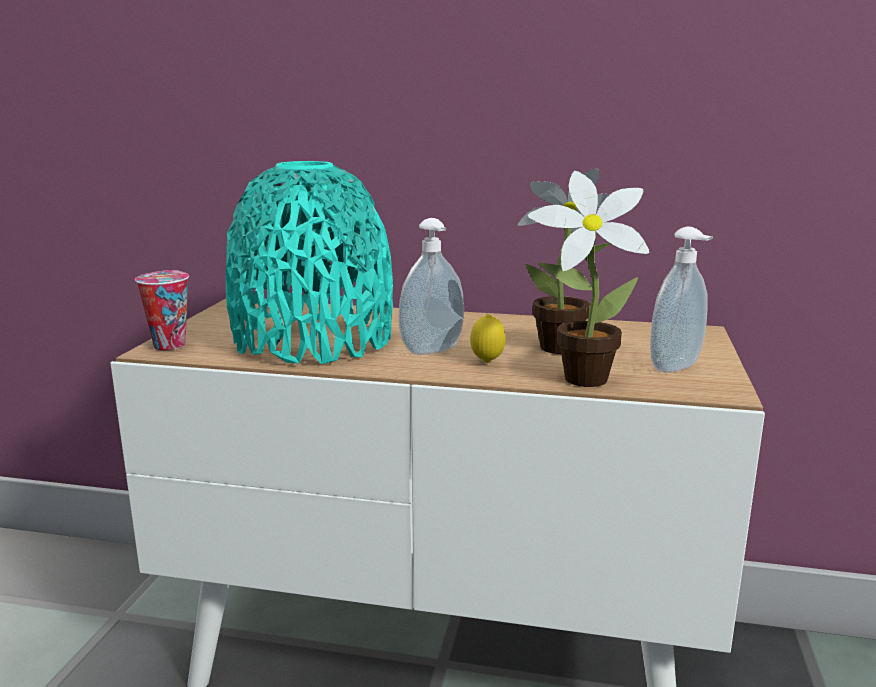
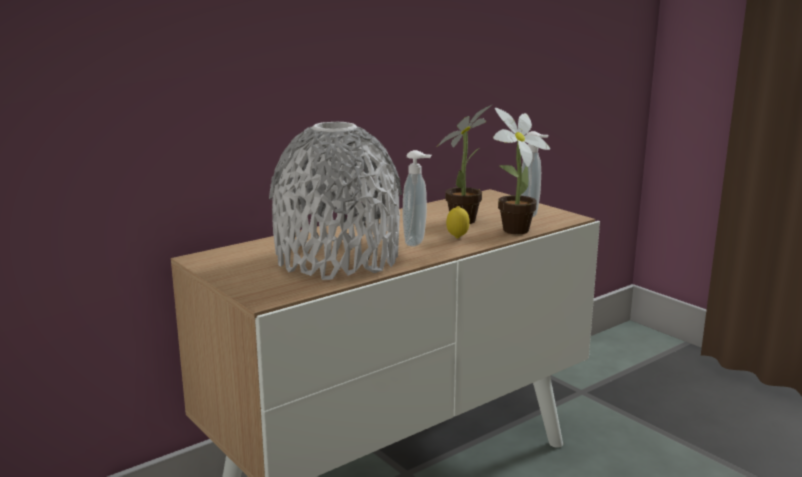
camera: 50 degrees left, 0 degrees up
cup [135,270,189,350] -> none
turquoise vase [226,161,393,364] -> grey vase [269,122,402,280]

